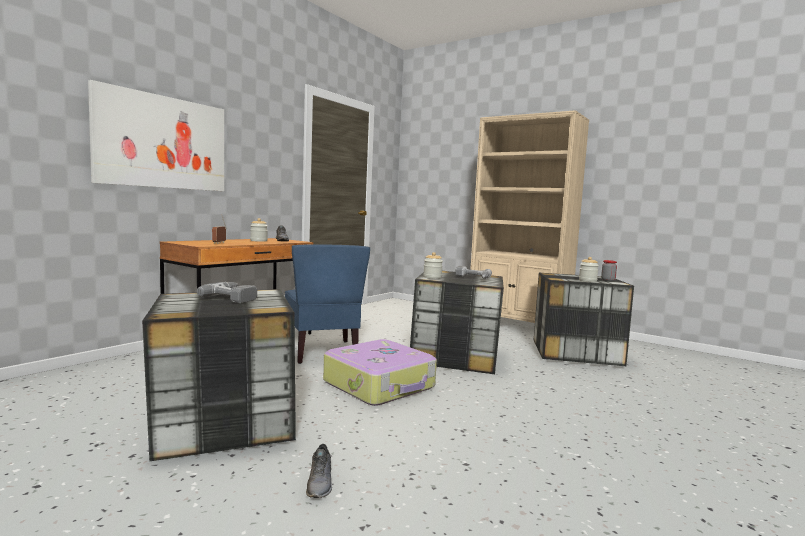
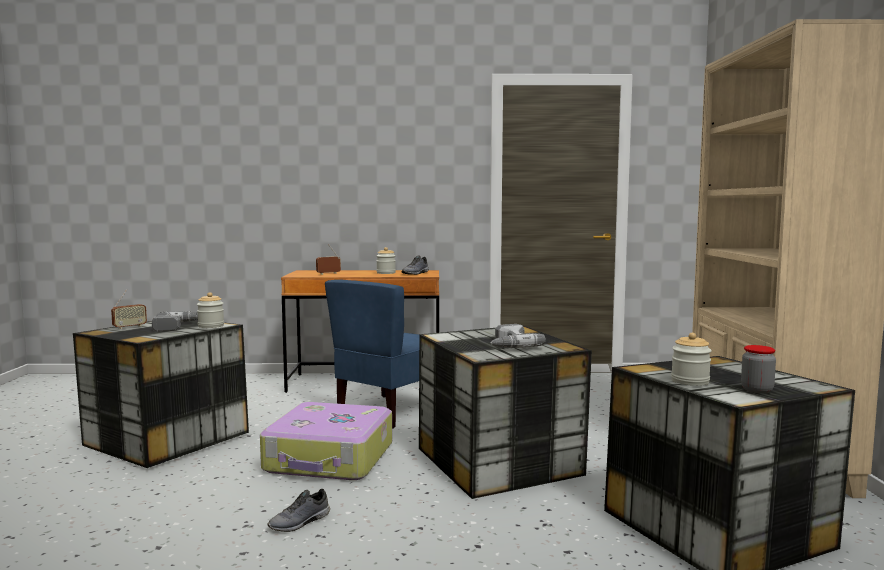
camera: 55 degrees right, 0 degrees up
picture [88,80,224,191] -> none
grey shoe [306,444,332,498] -> grey shoe moved to [267,489,330,532]
jar [423,252,443,279] -> jar moved to [197,292,224,328]
none -> radio [111,289,147,329]

